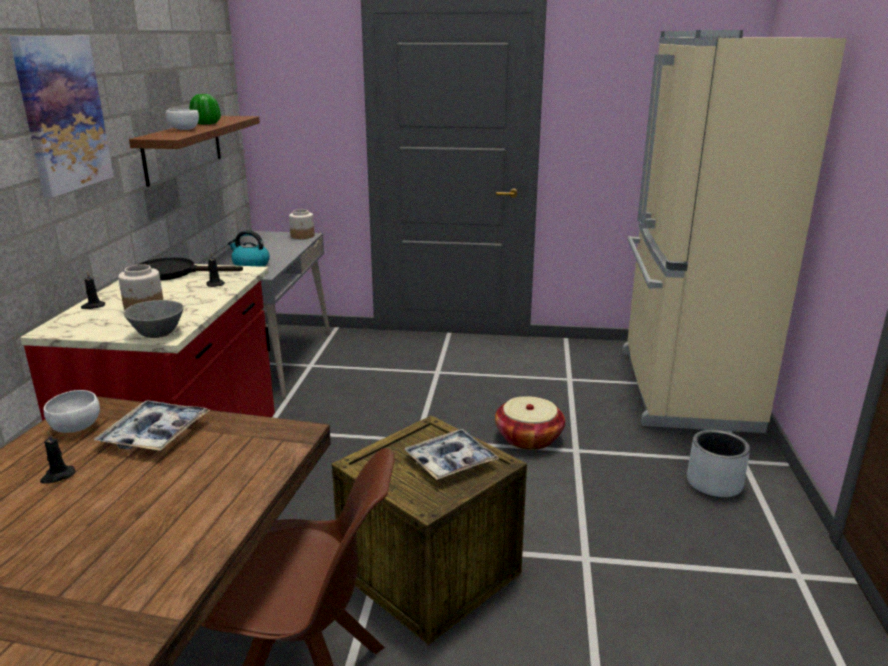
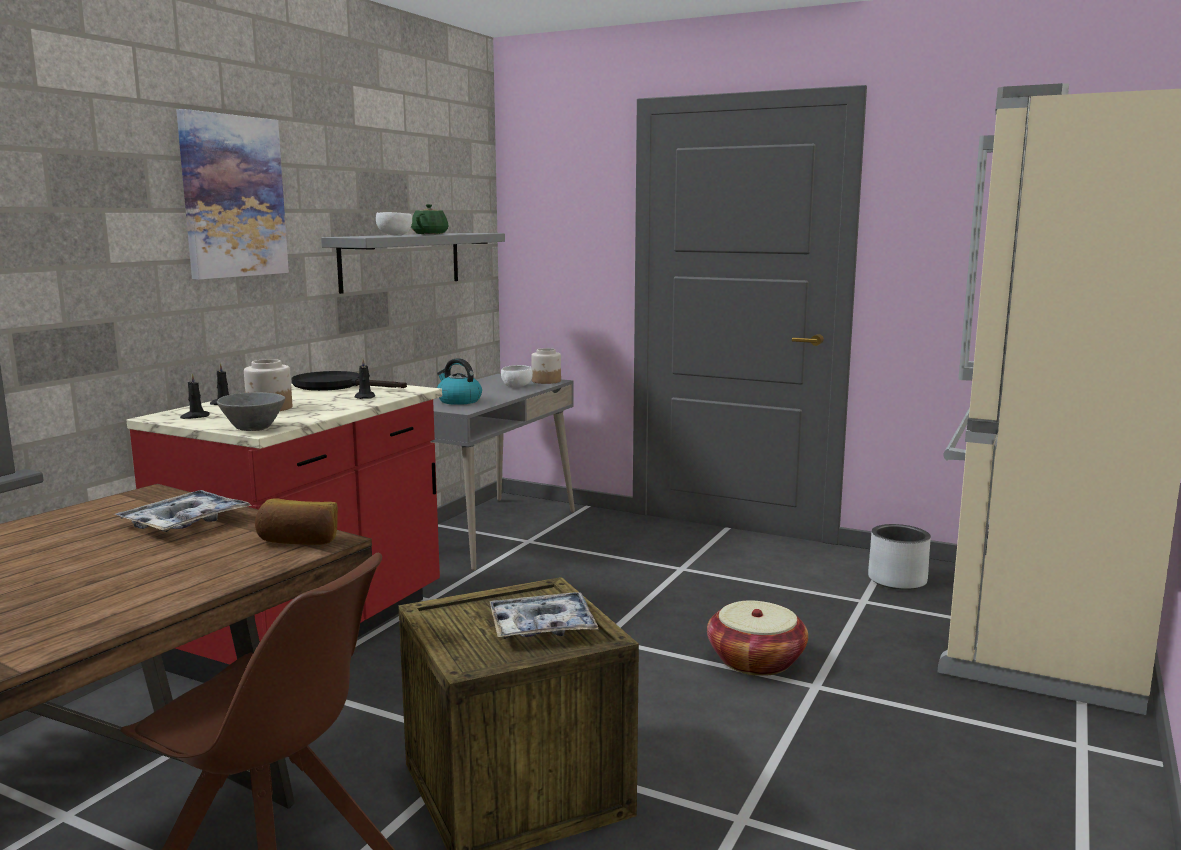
camera: 20 degrees right, 10 degrees down
black candle [40,431,75,484] -> black candle moved to [180,374,210,419]
white bowl [44,390,100,433] -> white bowl moved to [501,365,533,387]
brown shelf [129,116,260,187] -> grey shelf [321,233,505,294]
green vase [189,94,221,125] -> green teapot [411,204,449,234]
grey planter [687,430,750,498] -> grey planter moved to [868,524,931,590]
none -> bread [255,498,338,545]

